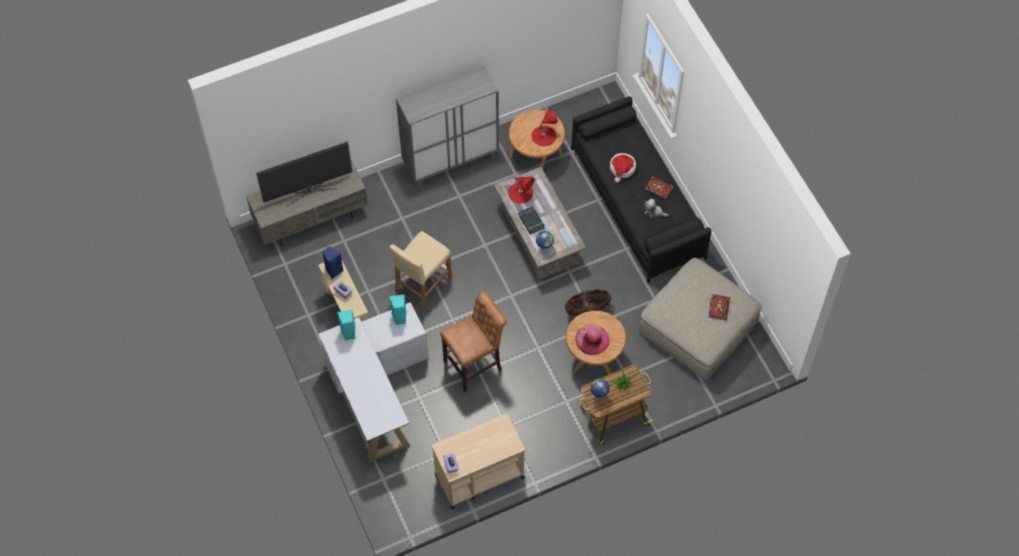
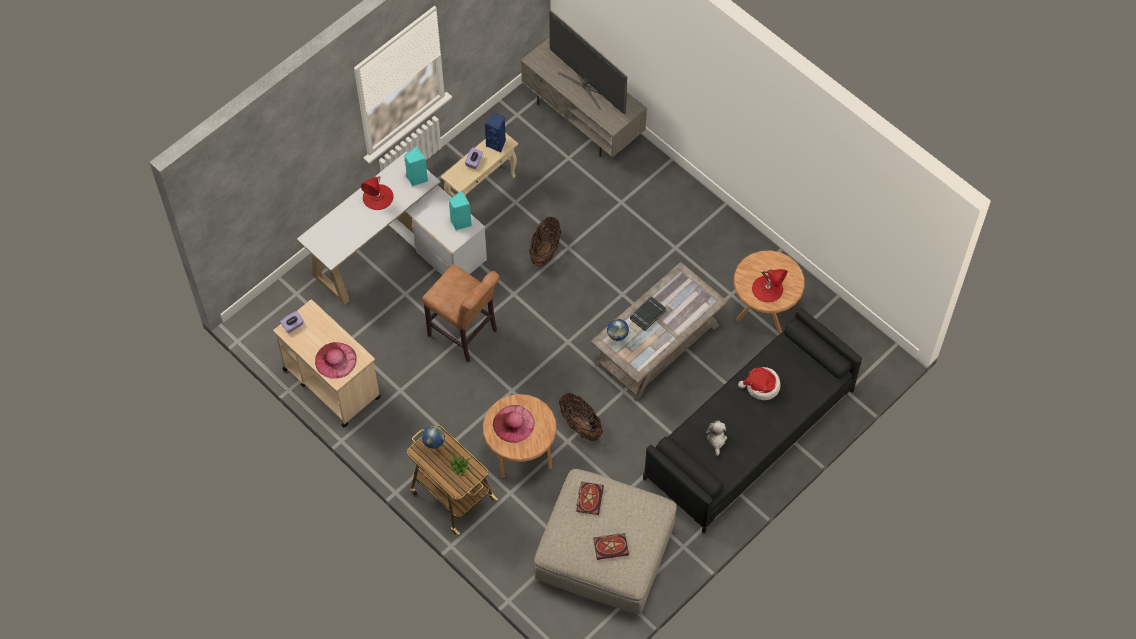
camera: 70 degrees right, 0 degrees up
beige stool [389,231,452,310] -> basket [529,216,561,267]
grey cabinet [396,65,499,187] -> none
red table lamp [508,176,535,204] -> red table lamp moved to [361,176,393,210]
book [644,176,674,200] -> book moved to [576,482,604,515]
none -> pink hat [315,342,357,379]

